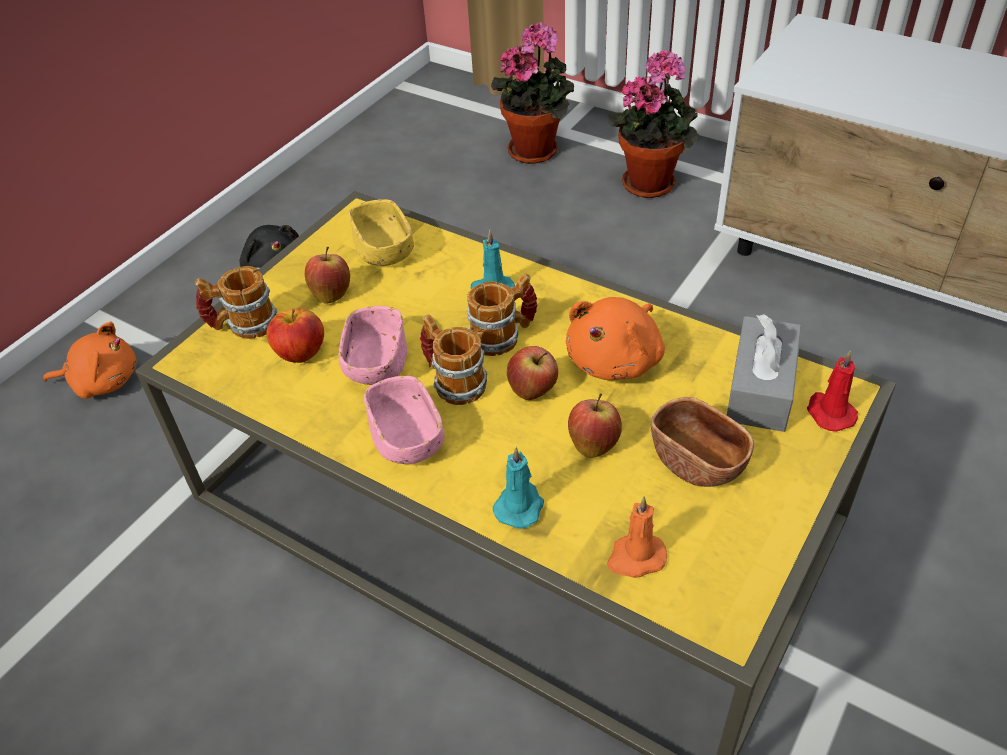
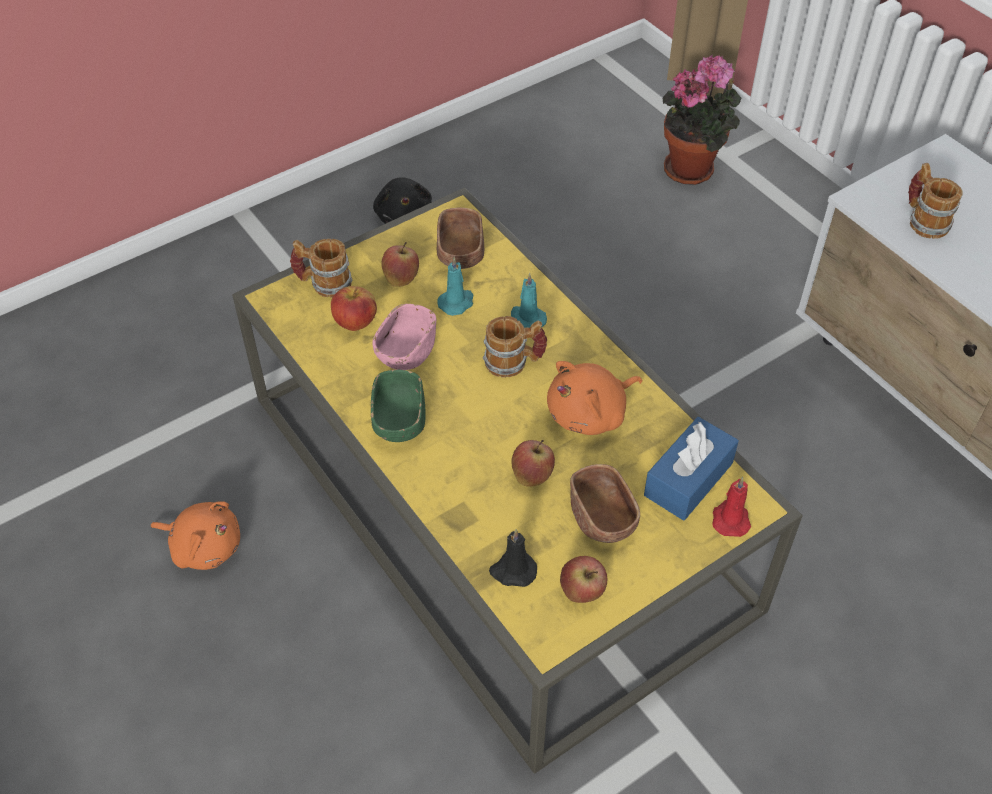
camera: 20 degrees right, 5 degrees up
orange plush toy [43,322,137,399] -> orange plush toy moved to [151,501,240,570]
yellow bowl [349,199,414,266] -> brown bowl [437,208,484,269]
pink bowl [364,376,445,464] -> green bowl [371,370,426,442]
mug [420,315,487,405] -> mug moved to [908,163,963,239]
turquoise candle [493,447,544,529] -> turquoise candle moved to [437,257,473,316]
apple [507,346,558,400] -> apple moved to [560,556,607,603]
orange candle [607,497,667,578] -> black candle [489,529,537,587]
potted plant [608,49,698,198] -> none
grey tissue box [727,314,801,432] -> blue tissue box [644,417,739,521]

